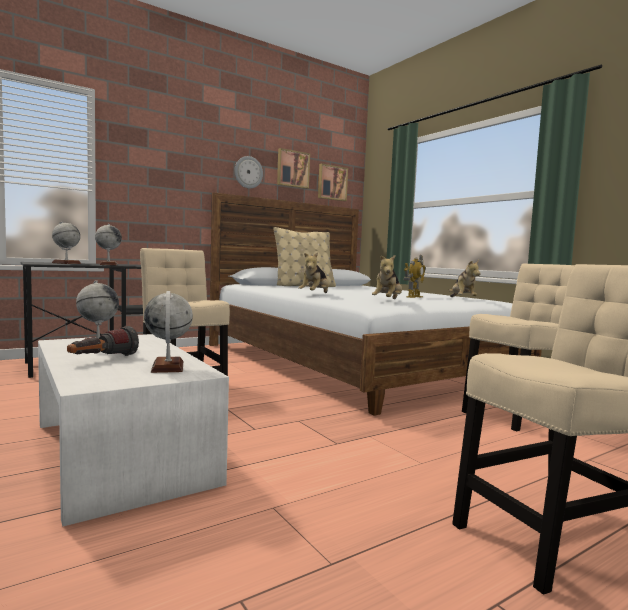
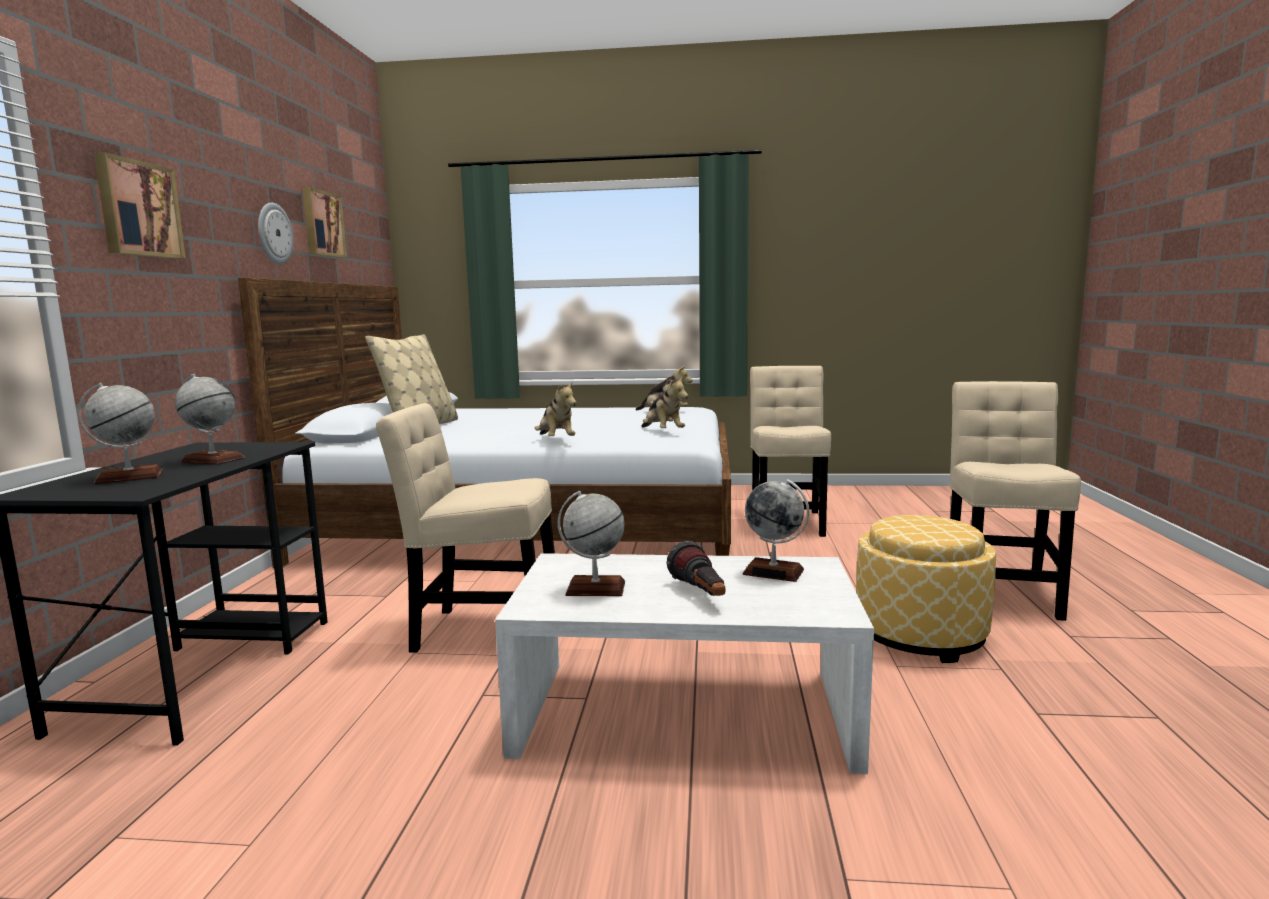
camera: 50 degrees left, 5 degrees up
picture [318,164,348,201] -> picture moved to [94,152,186,259]
toy robot [404,255,426,298] -> none
none -> ottoman [856,515,996,663]

